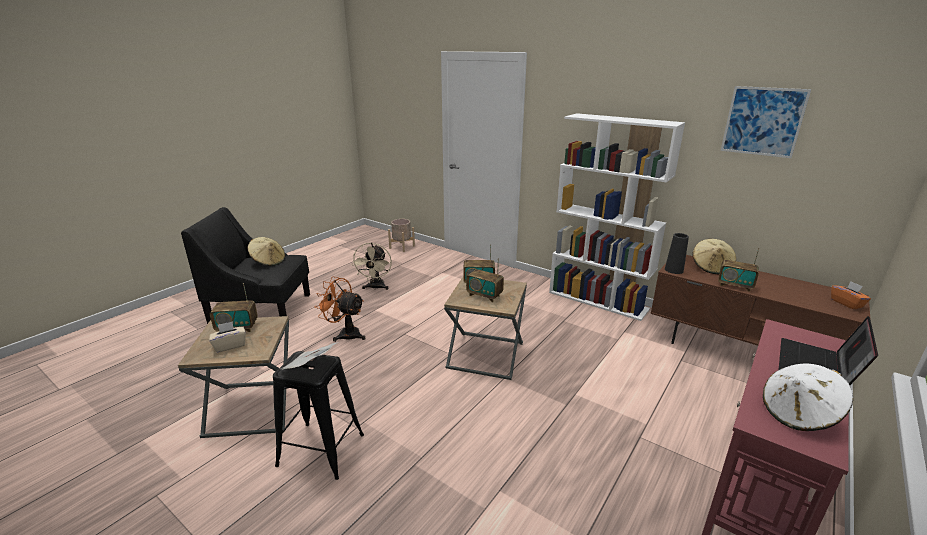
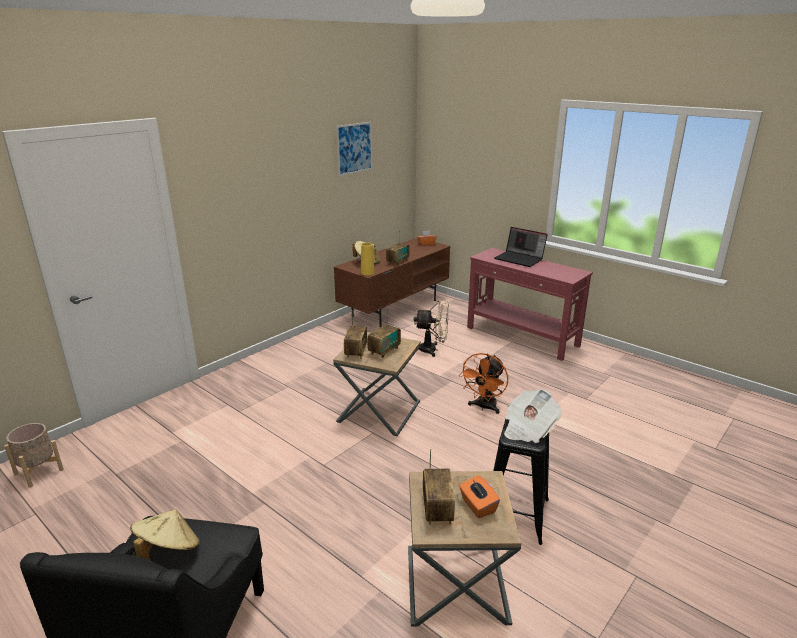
camera: 85 degrees left, 0 degrees up
beige tissue box [210,321,246,353] -> orange tissue box [459,475,500,518]
orange fan [315,277,365,342] -> orange fan moved to [459,353,508,414]
beige fan [352,242,392,290] -> beige fan moved to [414,300,449,357]
white bookcase [549,113,685,321] -> none
black vase [665,233,689,274] -> yellow vase [361,243,375,275]
white hat [763,364,853,431] -> none

